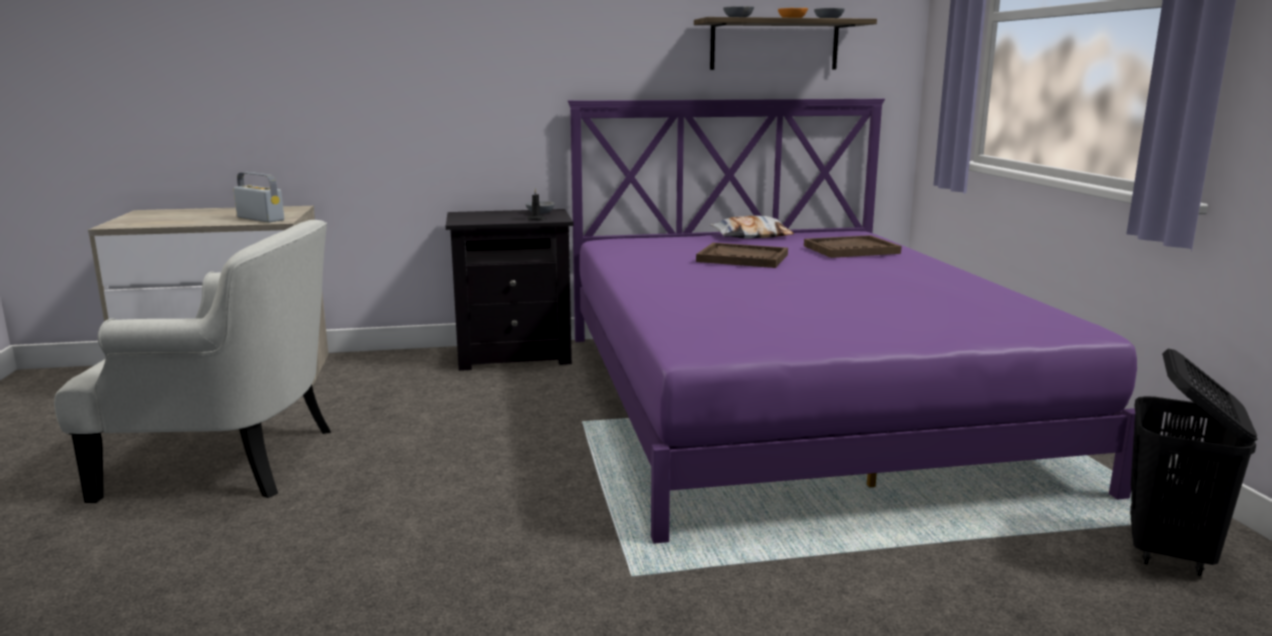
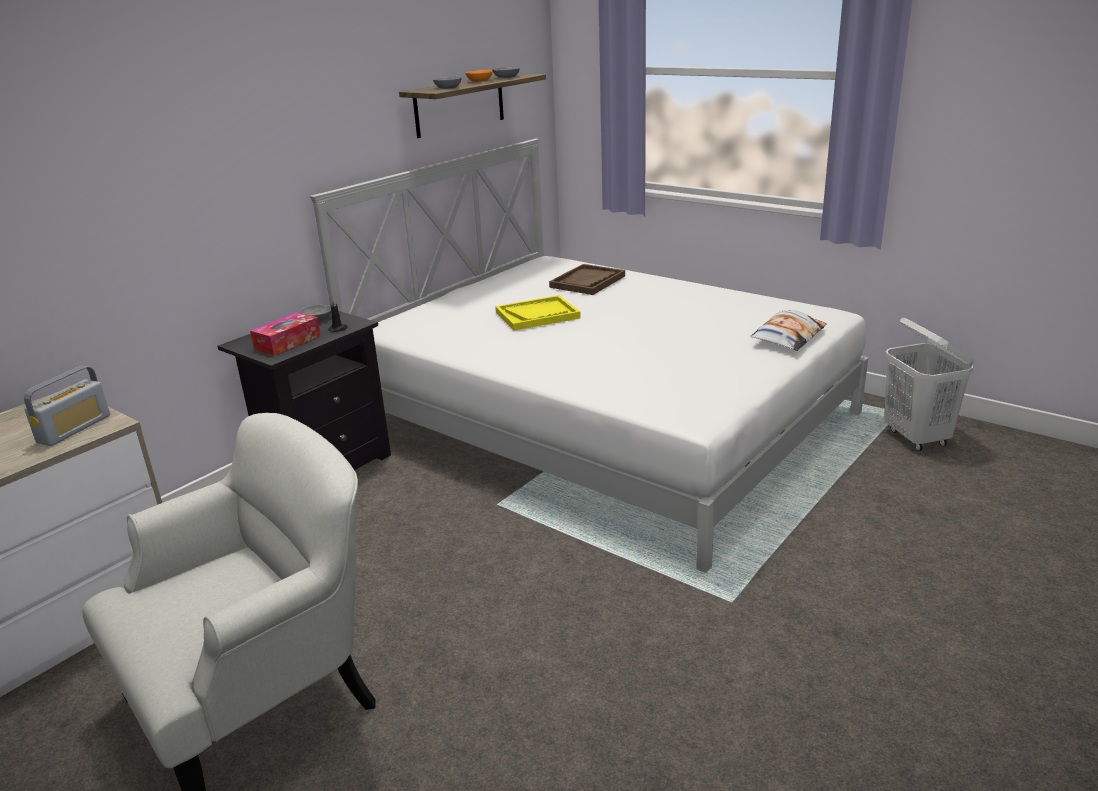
camera: 40 degrees left, 10 degrees up
radio [234,172,284,222] -> radio turned 120 degrees clockwise [24,366,110,446]
purple bed [568,98,1137,544] -> white bed [310,139,868,573]
brown tray [696,243,788,268] -> yellow tray [495,295,581,331]
pillow [709,216,794,239] -> pillow moved to [750,310,827,351]
black laundry basket [1130,349,1257,576] -> white laundry basket [884,318,974,451]
none -> tissue box [250,312,321,356]

